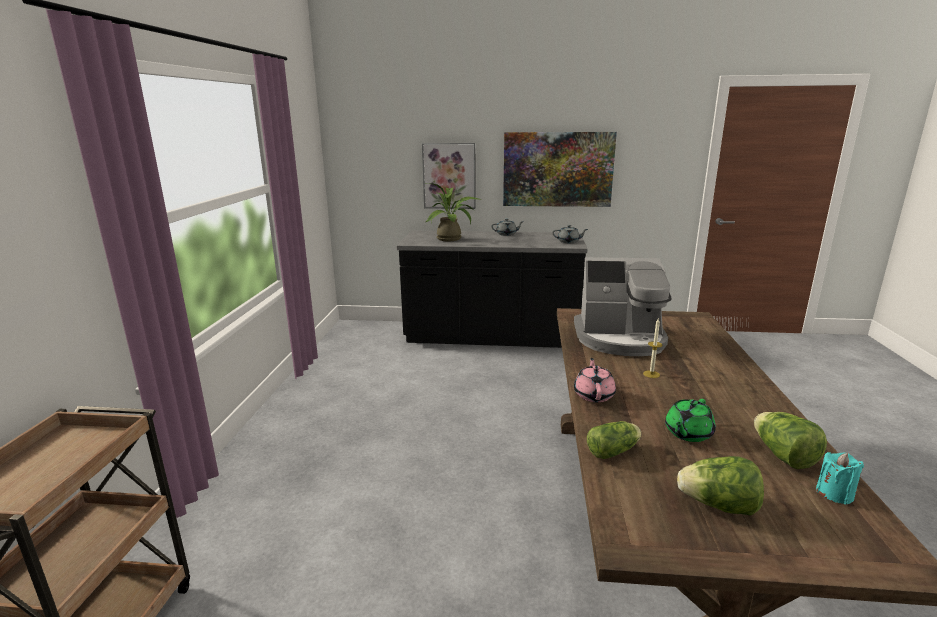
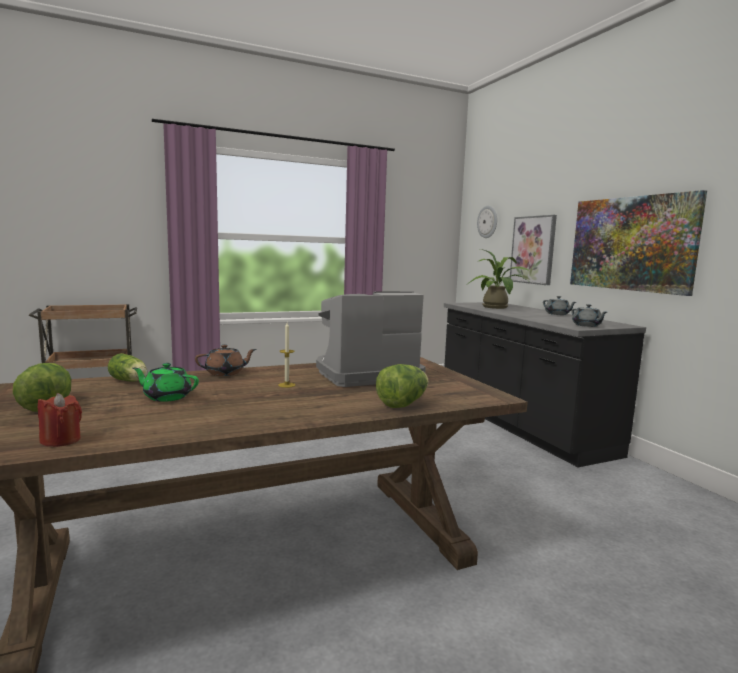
camera: 60 degrees right, 10 degrees down
coffee machine [574,257,672,356] -> coffee machine turned 90 degrees clockwise [316,291,426,387]
pink teapot [574,358,616,402] -> brown teapot [195,344,256,376]
lettuce [754,412,827,469] -> lettuce moved to [376,364,429,408]
turquoise candle [816,452,864,505] -> red candle [38,393,82,447]
none -> wall clock [477,205,497,238]

